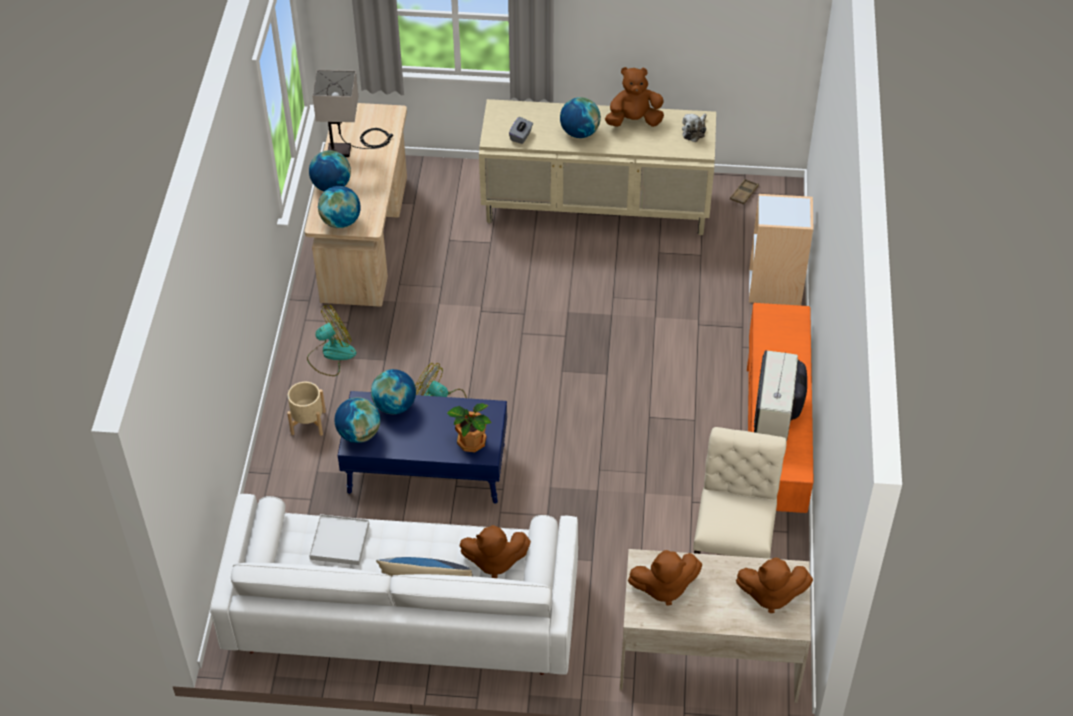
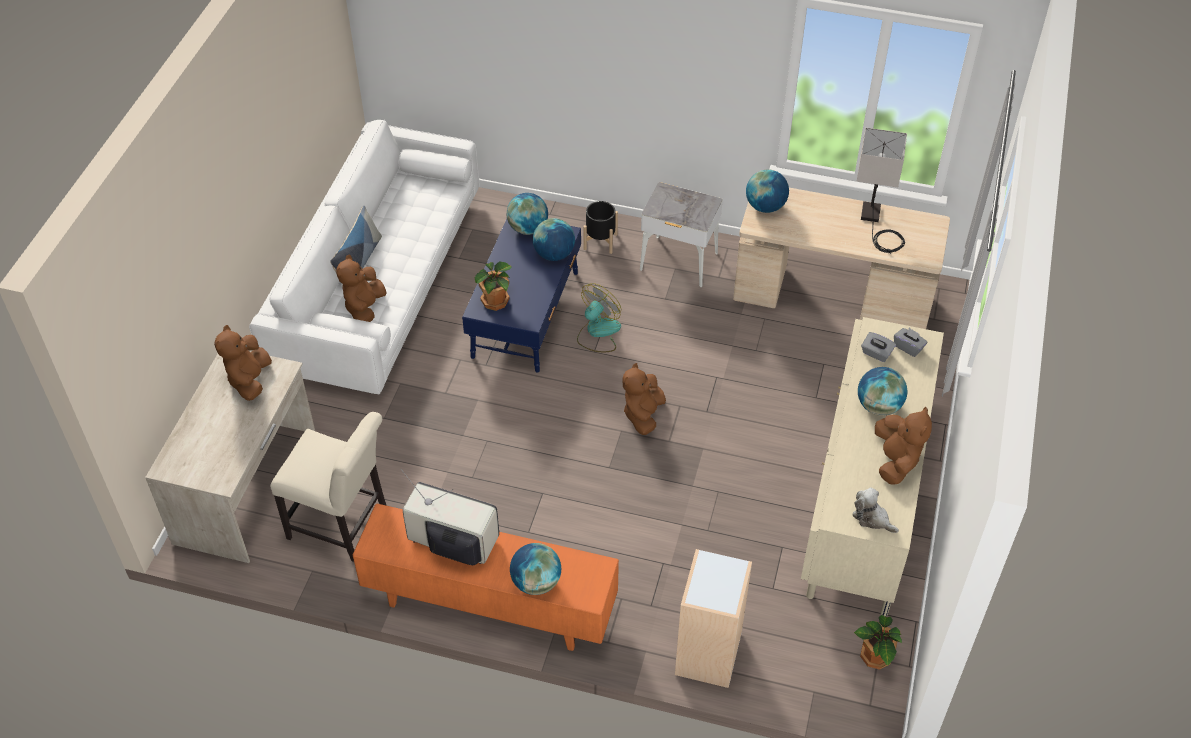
camera: 100 degrees right, 0 degrees up
beige planter [287,382,326,436] -> black planter [583,201,618,254]
fan [307,305,356,376] -> side table [640,182,723,287]
globe [309,150,351,191] -> globe moved to [510,543,561,595]
white tray [309,514,369,565] -> none
brown tray [730,179,759,204] -> potted plant [854,615,902,669]
brown plush toy [736,557,813,613] -> brown plush toy moved to [622,363,666,435]
none -> grey tissue box [894,328,927,357]

